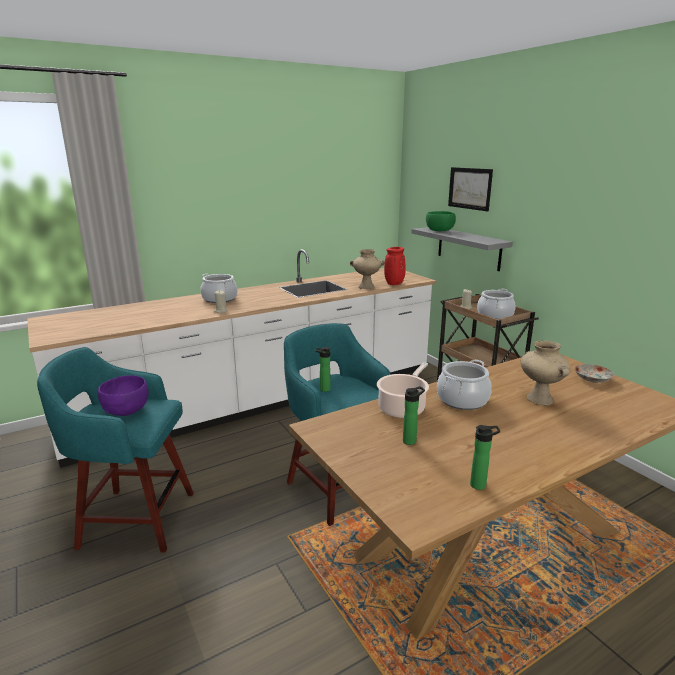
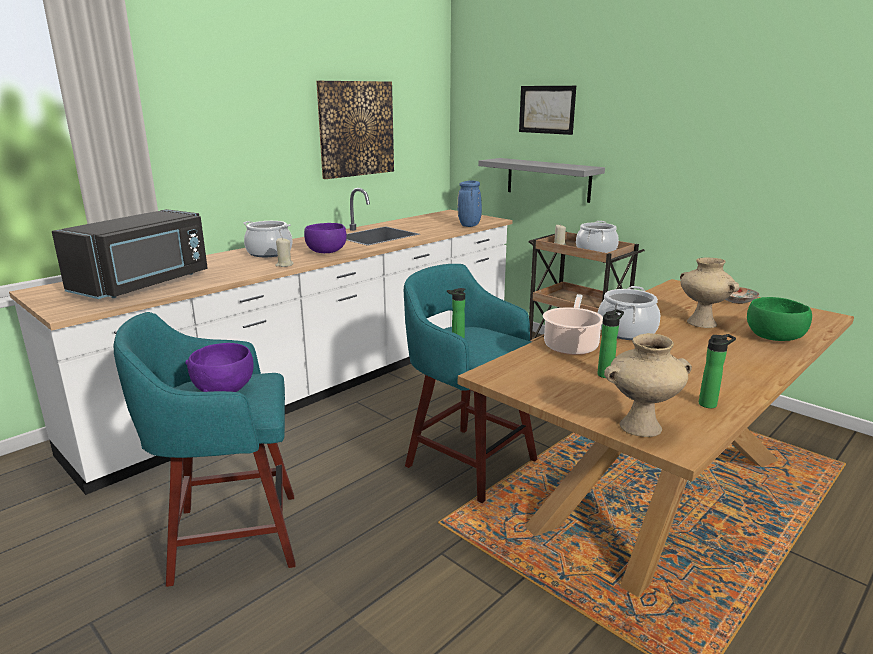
camera: 15 degrees left, 0 degrees up
beige vase [350,249,385,289] -> beige vase moved to [604,333,692,437]
red vase [384,247,405,285] -> blue vase [457,181,482,227]
green bowl [426,211,456,231] -> green bowl moved to [747,297,812,341]
none -> black microwave [52,209,208,299]
none -> purple bowl [304,223,347,253]
none -> picture [316,81,394,179]

